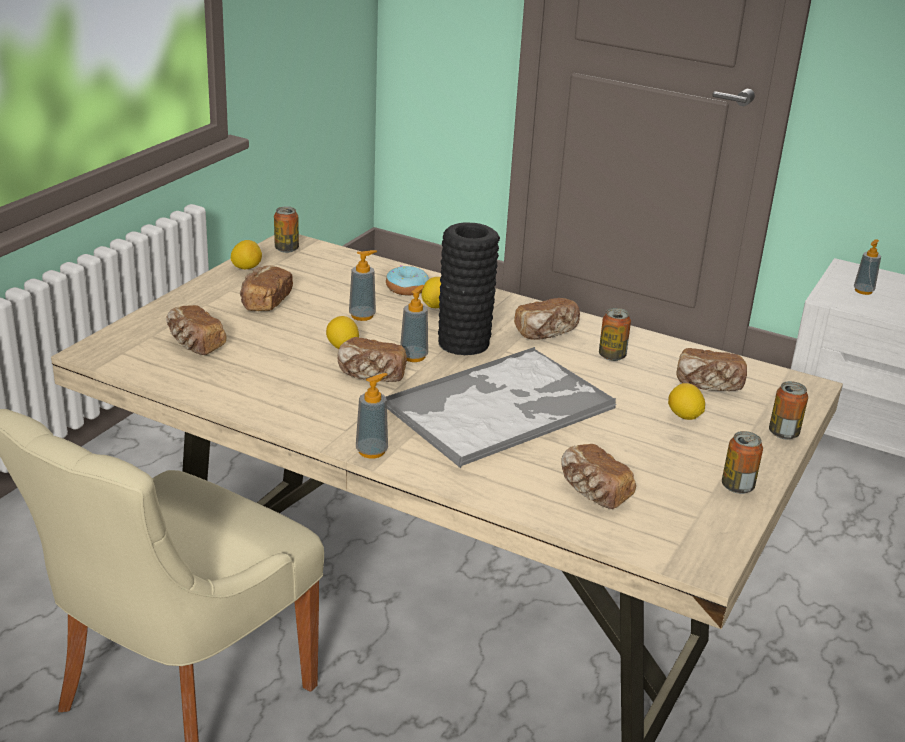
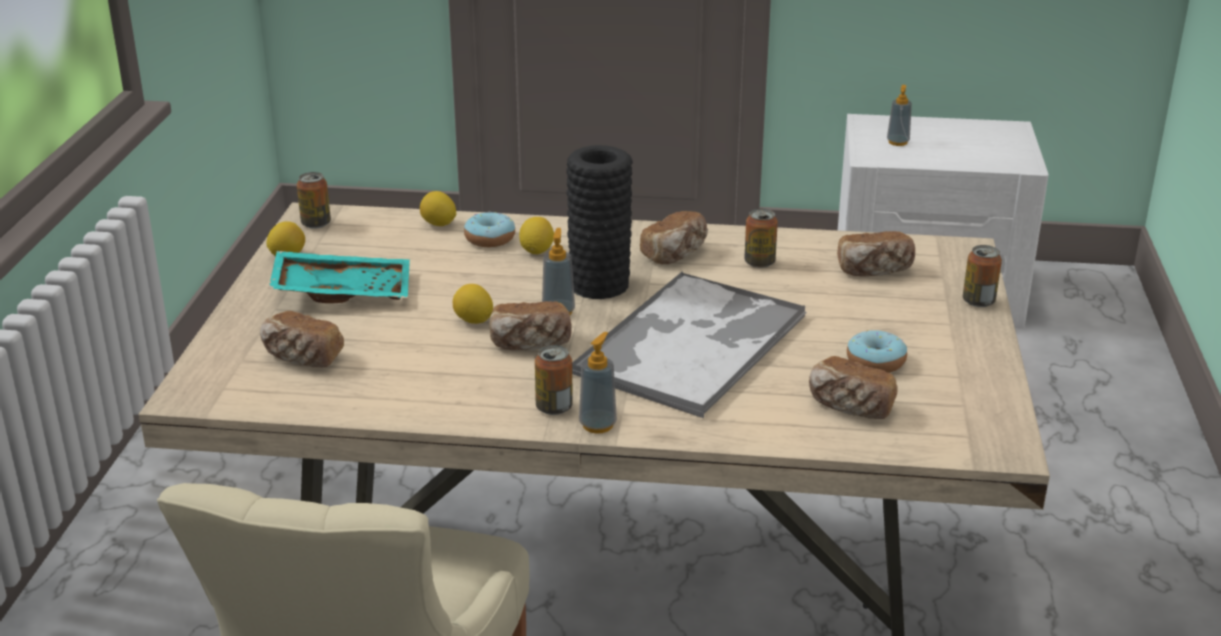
camera: 20 degrees left, 0 degrees up
bread [240,265,293,311] -> turquoise tray [269,251,410,303]
soap dispenser [349,250,377,321] -> none
lemon [668,383,705,420] -> lemon moved to [420,191,456,226]
can [722,431,763,494] -> can moved to [535,345,573,415]
none -> donut [847,330,907,373]

